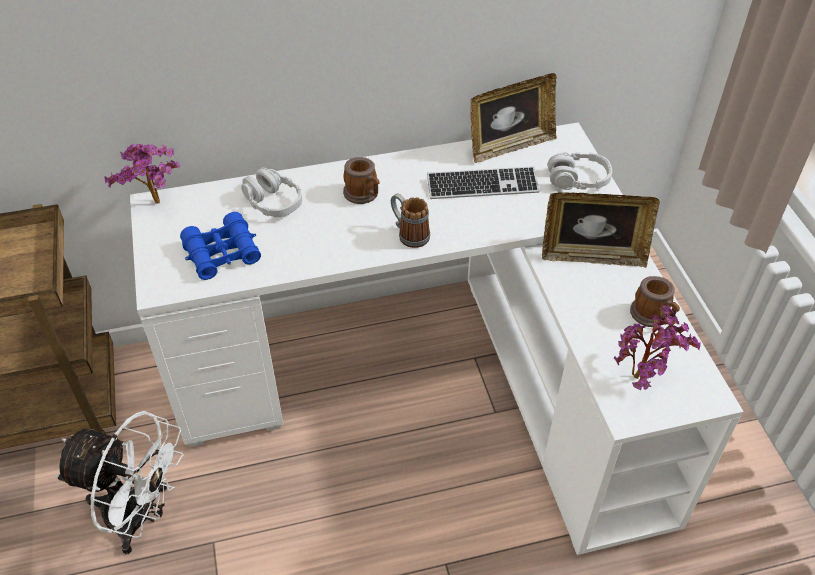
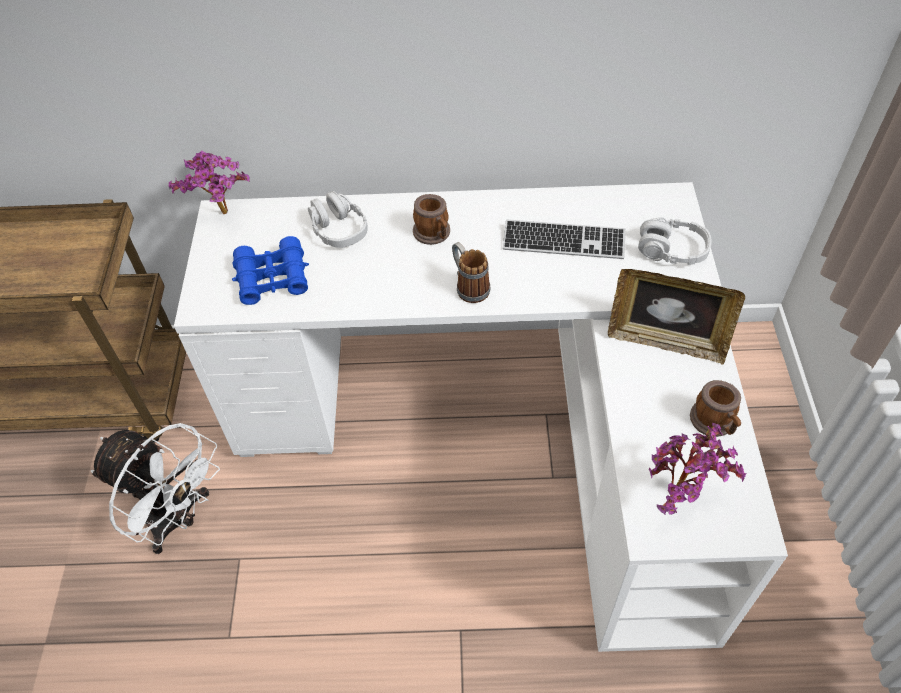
camera: 15 degrees right, 5 degrees up
picture frame [470,73,557,163] -> none

